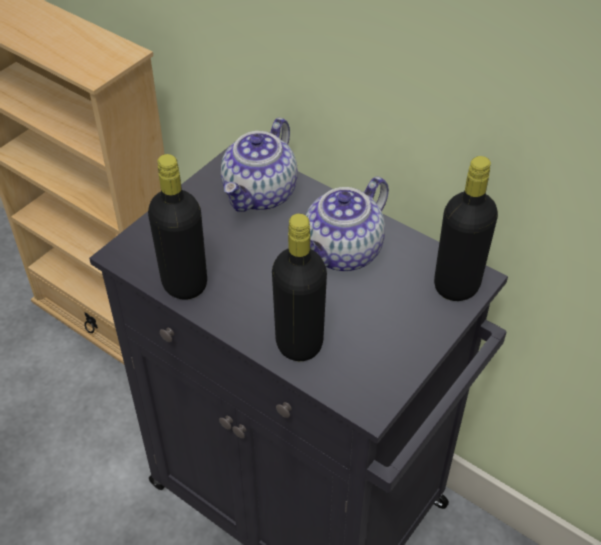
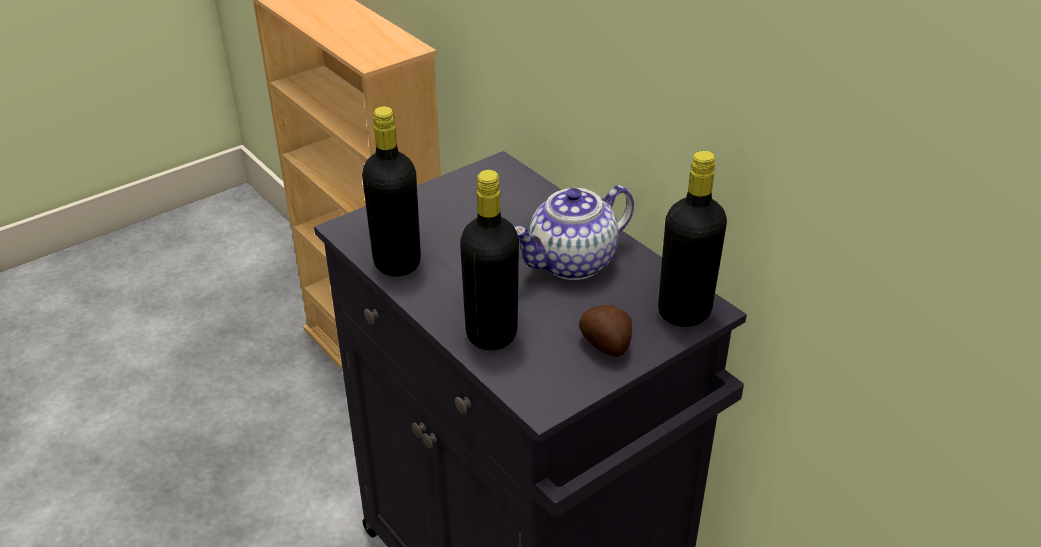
camera: 15 degrees right, 10 degrees down
teapot [221,118,298,212] -> none
none -> potato [579,305,632,357]

